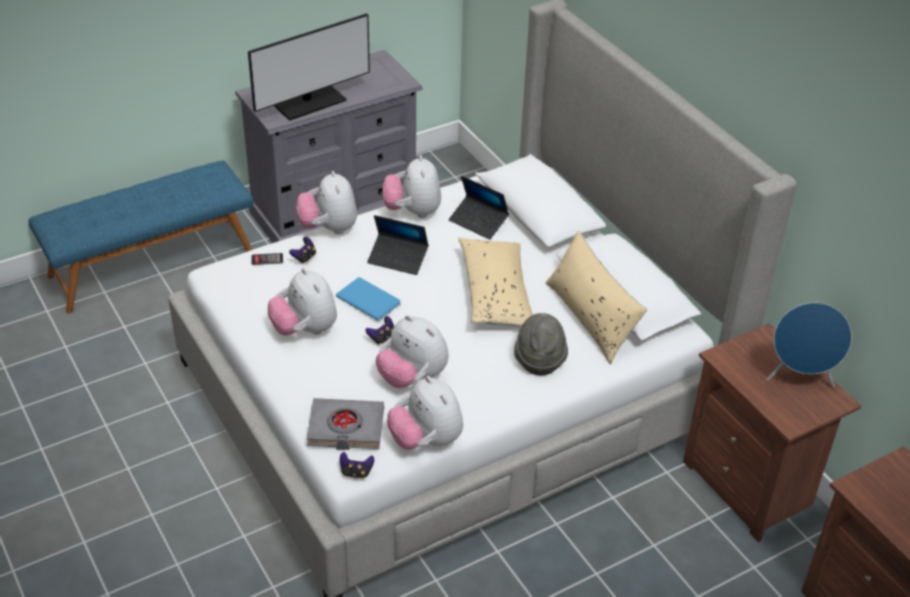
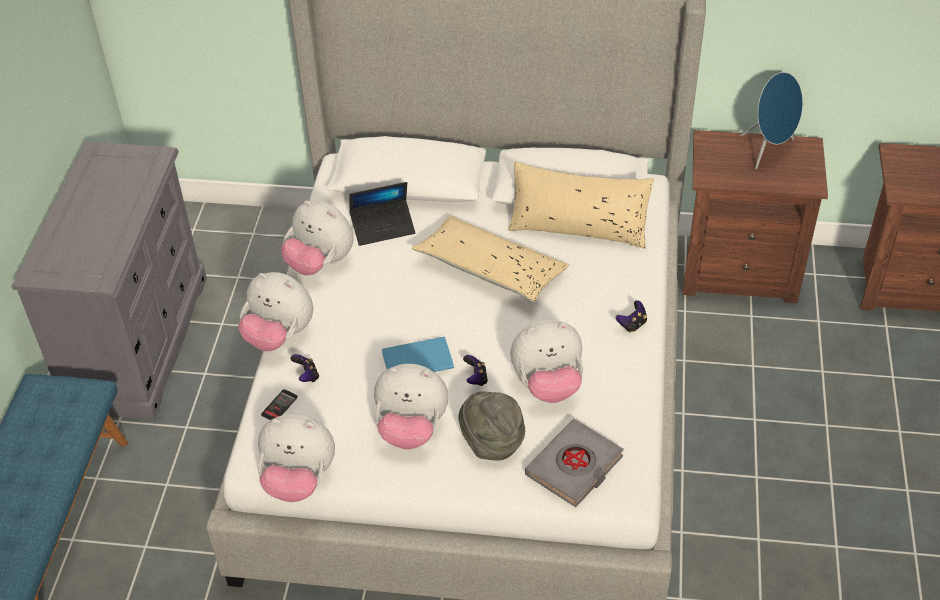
camera: 50 degrees left, 5 degrees up
monitor [248,13,370,121] -> none
game controller [340,452,374,479] -> game controller moved to [616,300,647,333]
laptop [367,215,429,275] -> none
plush toy [387,376,463,450] -> plush toy moved to [258,414,335,502]
grey hat [514,313,568,375] -> grey hat moved to [458,391,525,461]

